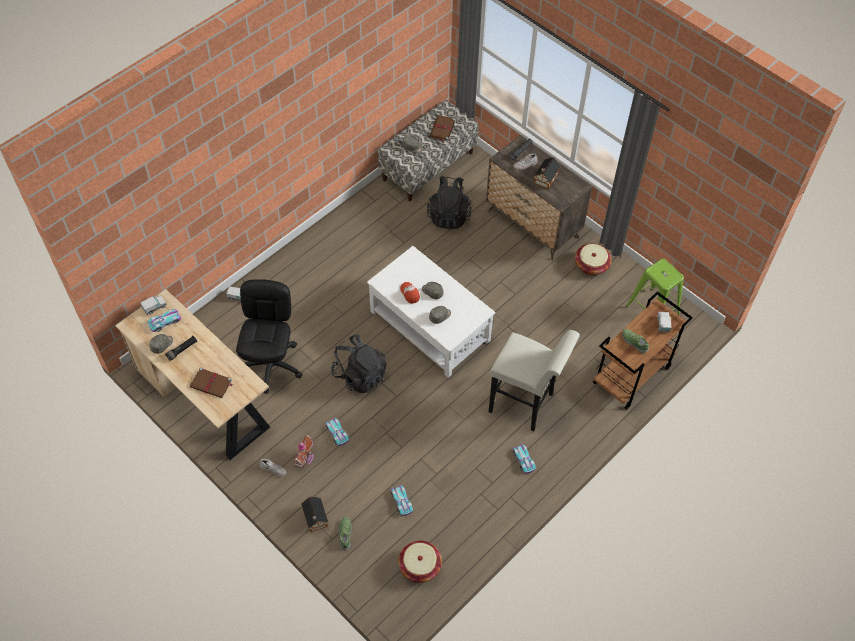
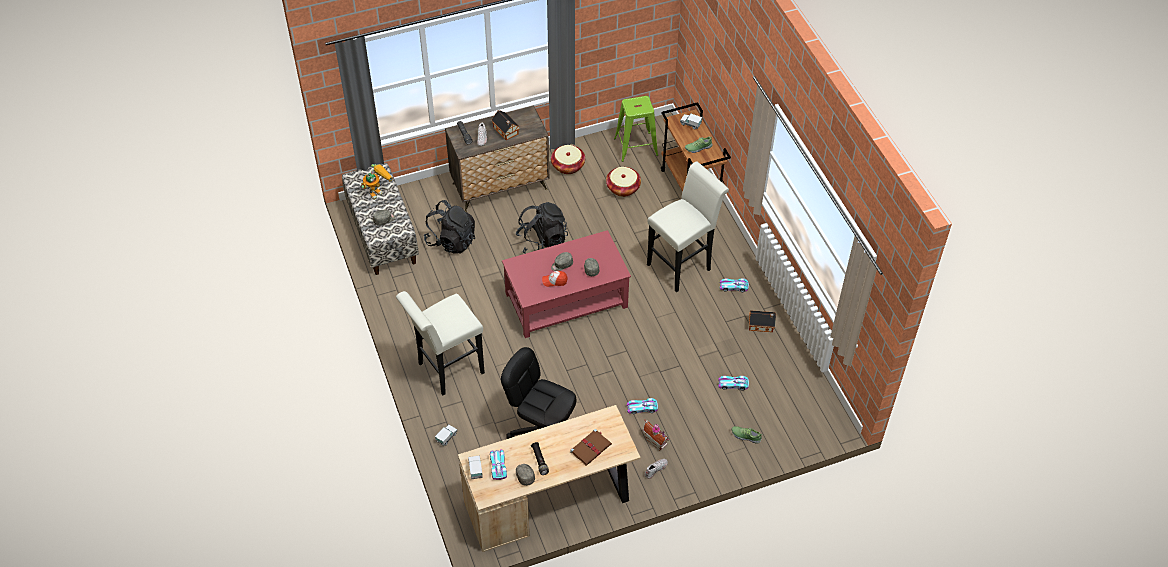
camera: 65 degrees left, 5 degrees down
toy house [301,497,329,532] -> toy house moved to [749,310,776,332]
black backpack [331,335,387,393] -> black backpack moved to [516,202,568,254]
white coffee table [367,246,496,378] -> red coffee table [502,230,631,338]
basket [398,540,442,583] -> basket moved to [606,167,641,197]
brown book [430,115,456,143] -> toy robot [361,164,393,200]
none -> white stool [396,291,485,395]

